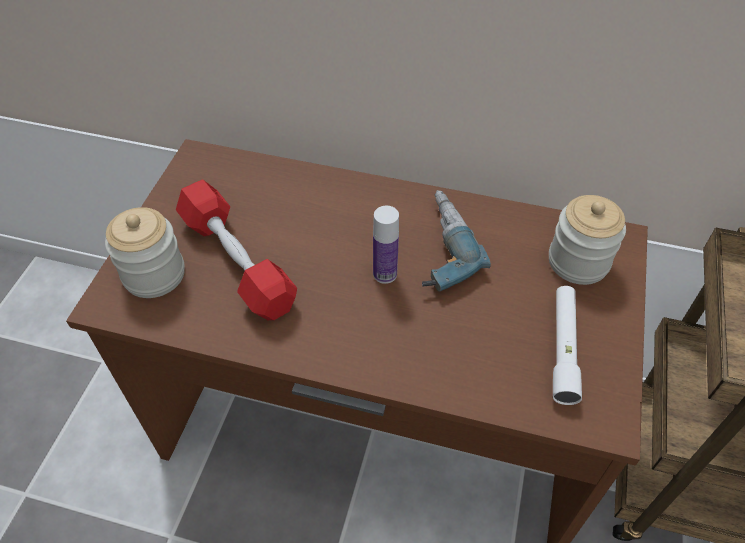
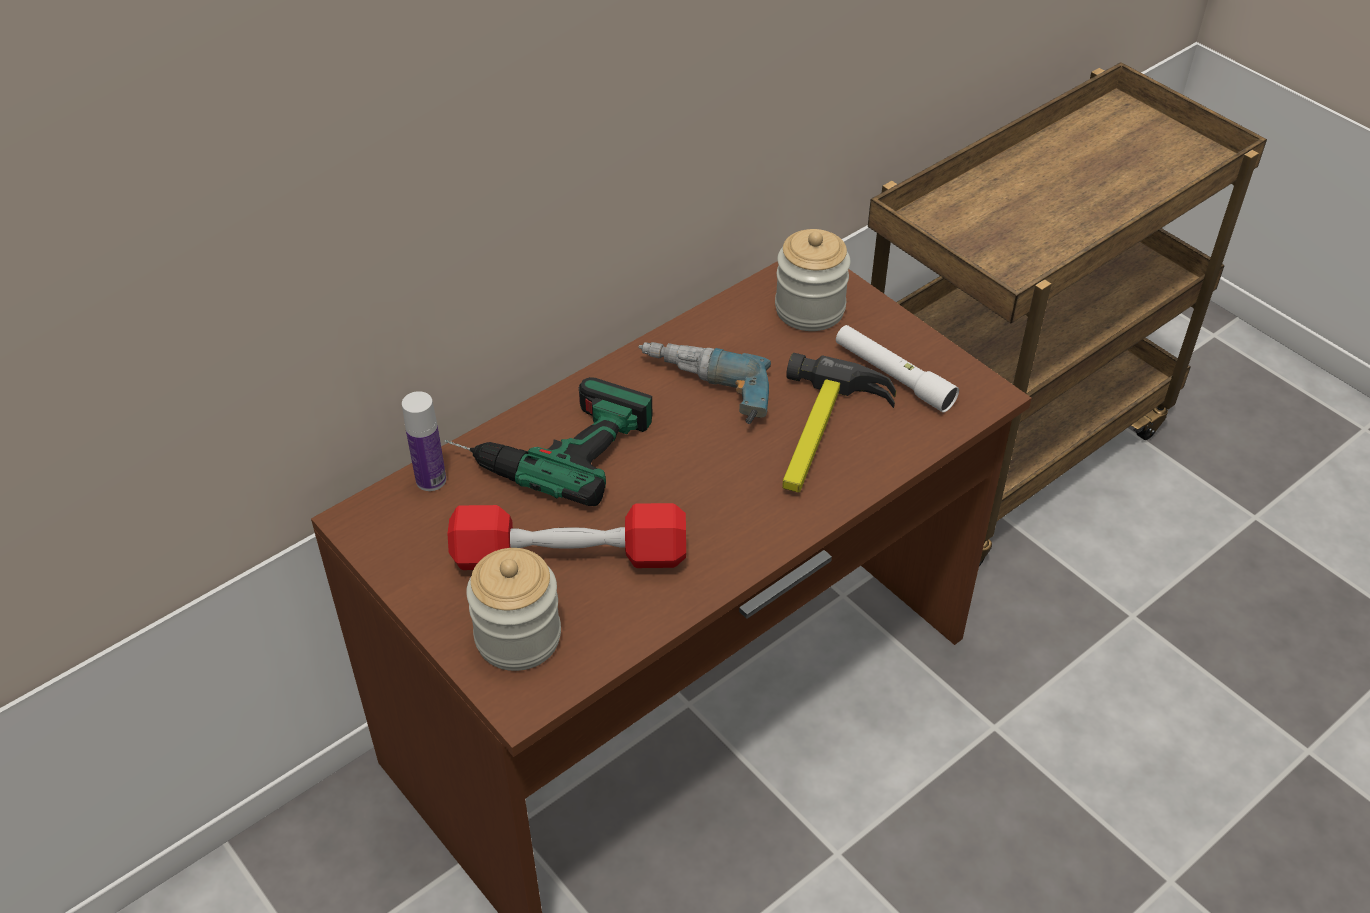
camera: 55 degrees left, 5 degrees down
bottle [373,206,399,284] -> bottle moved to [402,391,446,491]
none -> power drill [444,377,653,506]
none -> hammer [782,353,896,493]

